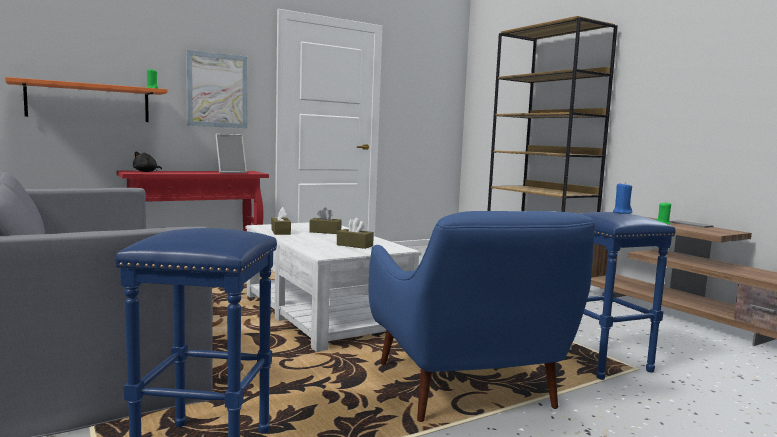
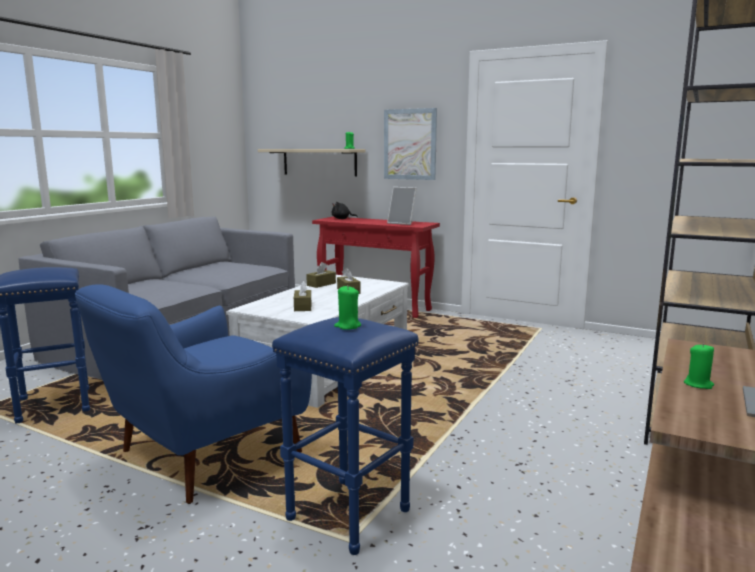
camera: 60 degrees right, 5 degrees up
orange shelf [5,77,167,122] -> beige shelf [258,149,366,176]
blue candle [613,183,632,214] -> green candle [334,285,361,330]

